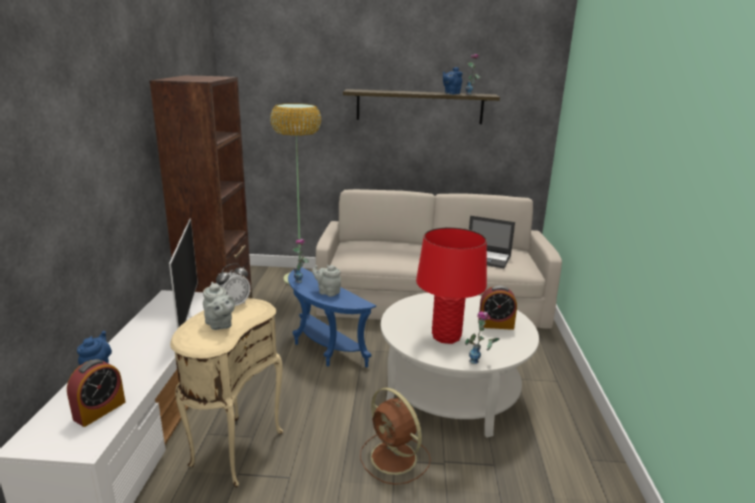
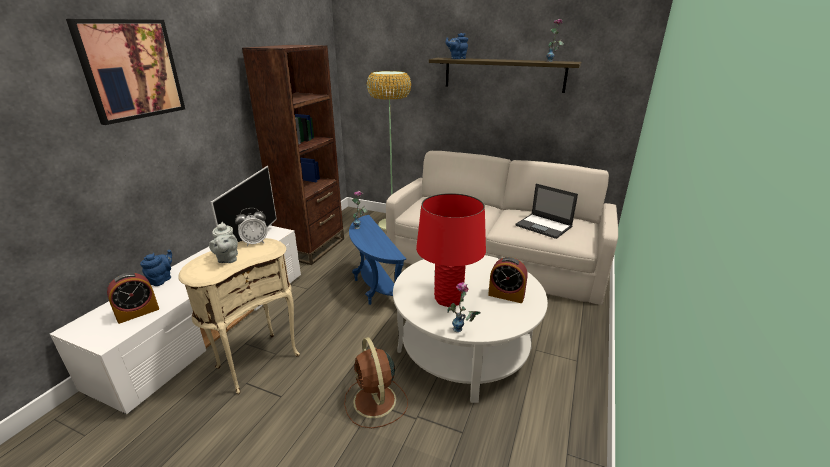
camera: 20 degrees right, 5 degrees up
grey teapot [312,265,341,297] -> none
blue teapot [443,67,463,94] -> blue teapot moved to [446,33,468,59]
none -> picture [66,19,185,125]

